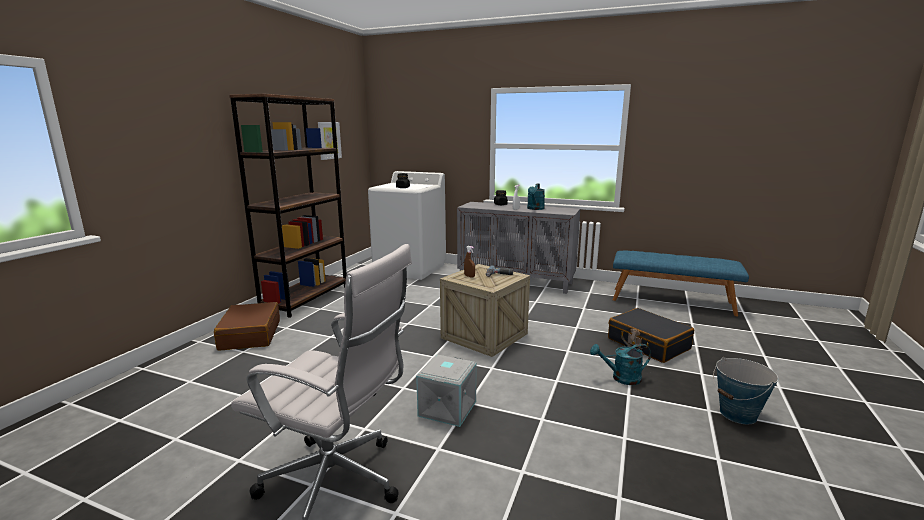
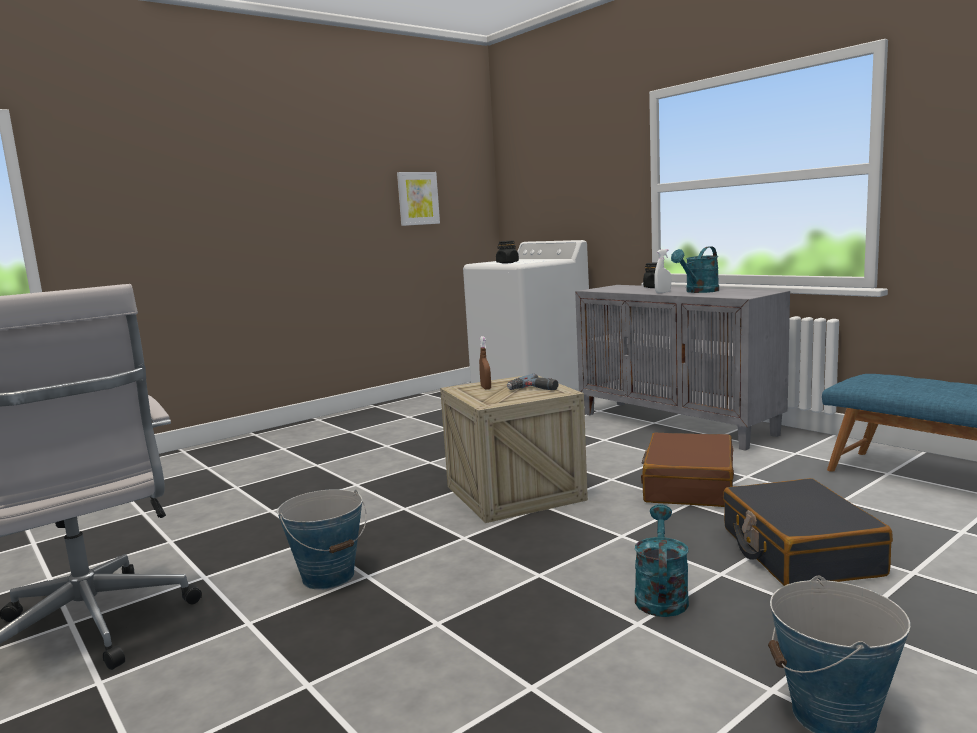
camera: 30 degrees right, 5 degrees down
brown suitcase [214,302,280,351] -> brown suitcase moved to [641,433,734,507]
brown bookcase [229,94,347,318] -> none
grey storage box [416,355,477,427] -> bucket [277,489,367,590]
turquoise watering can [590,344,651,385] -> turquoise watering can turned 75 degrees clockwise [635,504,689,617]

